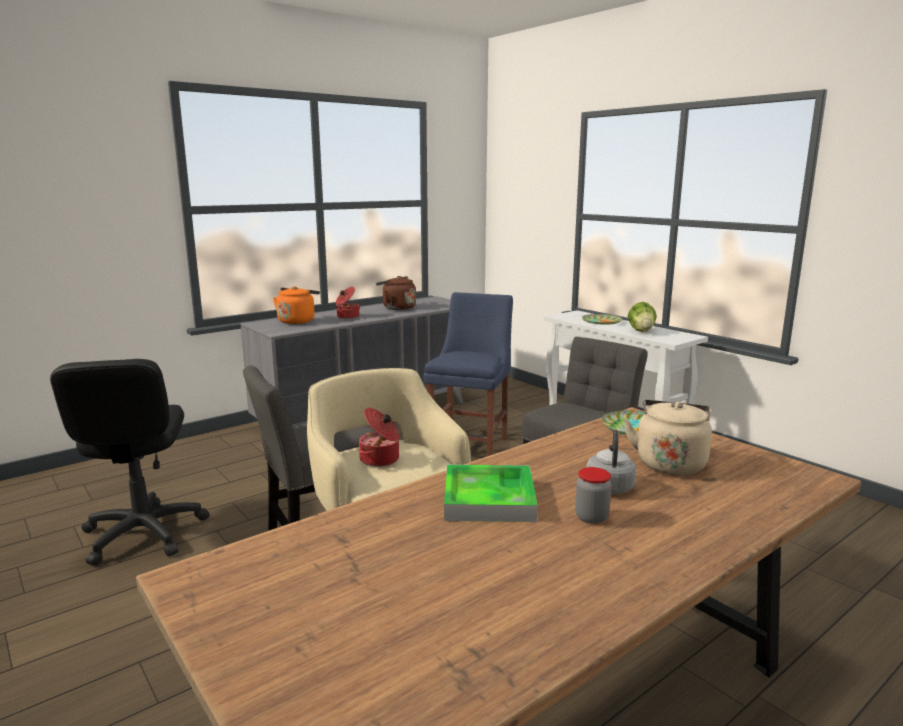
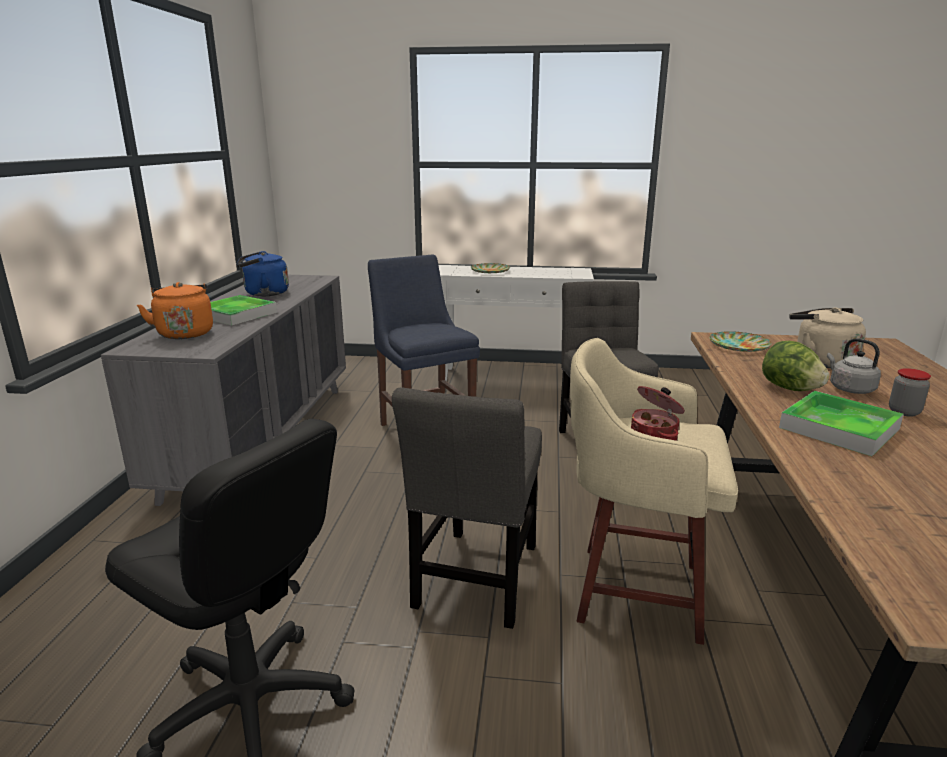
camera: 45 degrees left, 5 degrees up
cooking pot [336,287,360,319] -> tray [210,295,277,326]
brown kettle [376,276,416,310] -> blue kettle [236,251,289,296]
lettuce [628,302,657,332] -> lettuce moved to [762,341,829,391]

